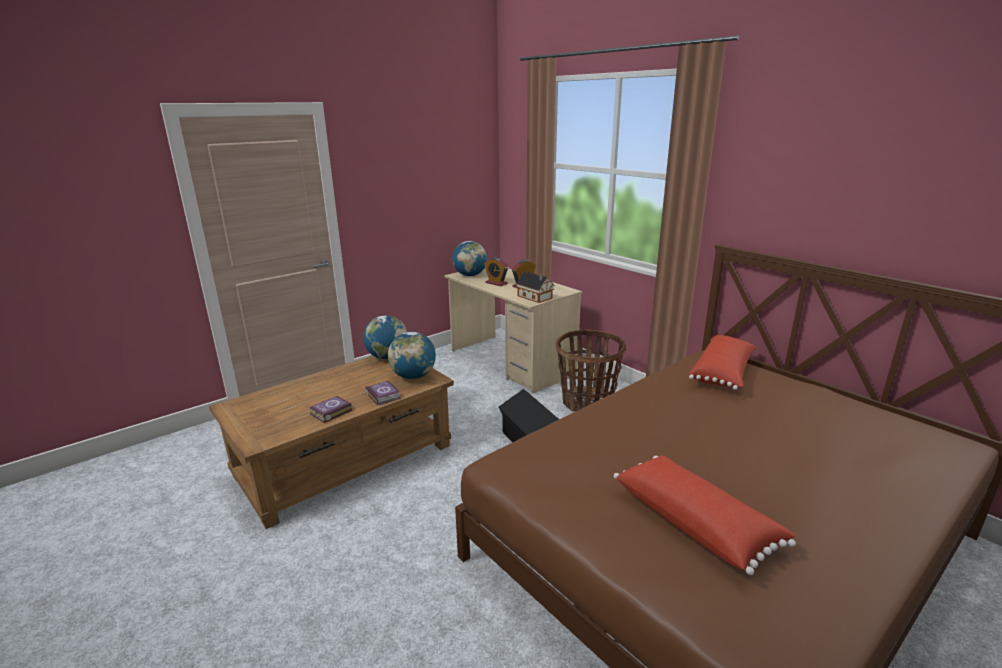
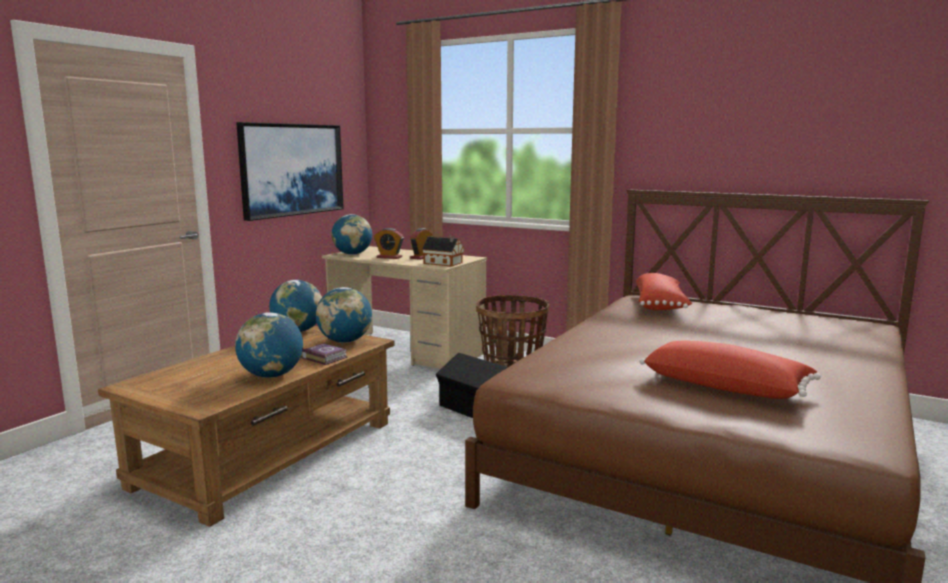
camera: 20 degrees left, 10 degrees down
book [309,396,352,423] -> globe [235,312,303,378]
none -> picture [236,122,344,221]

